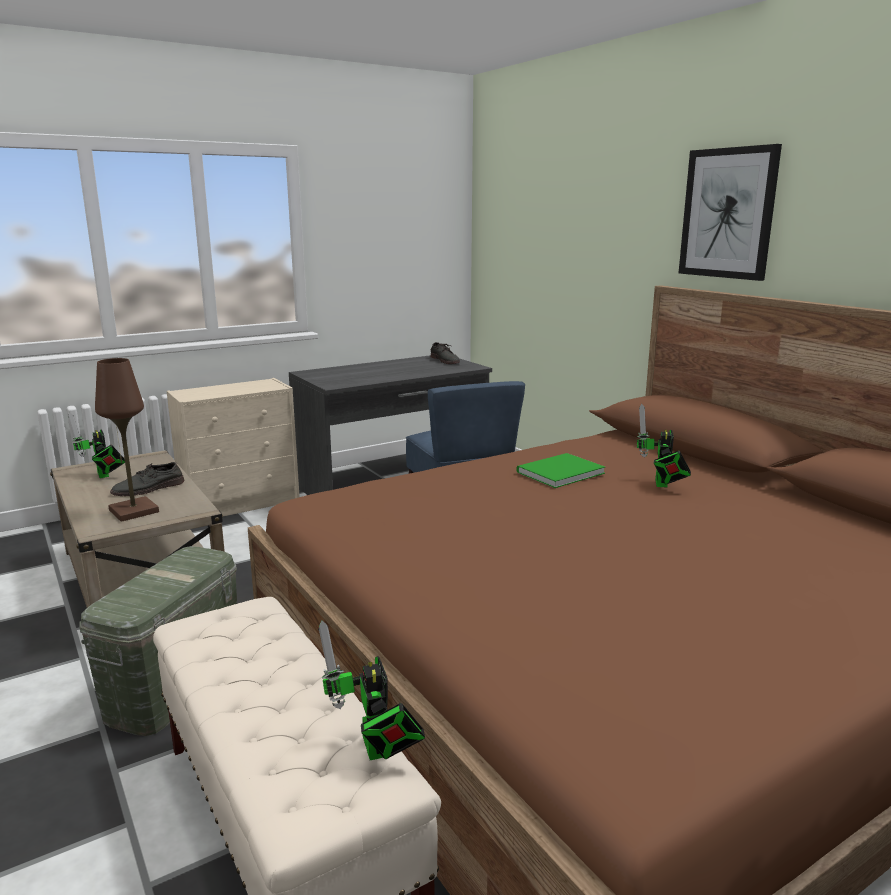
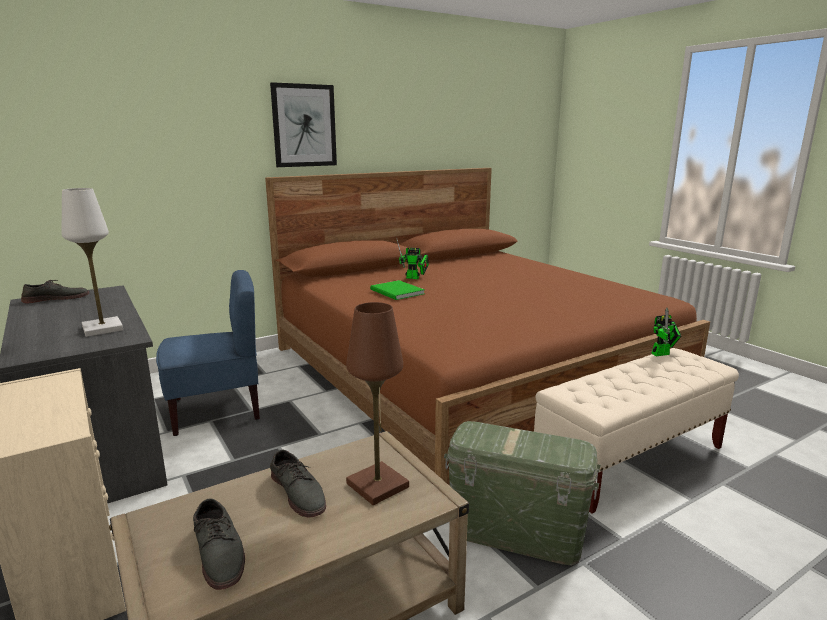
camera: 90 degrees left, 0 degrees up
toy robot [68,413,125,478] -> grey shoe [193,498,245,590]
none -> white table lamp [61,188,123,337]

